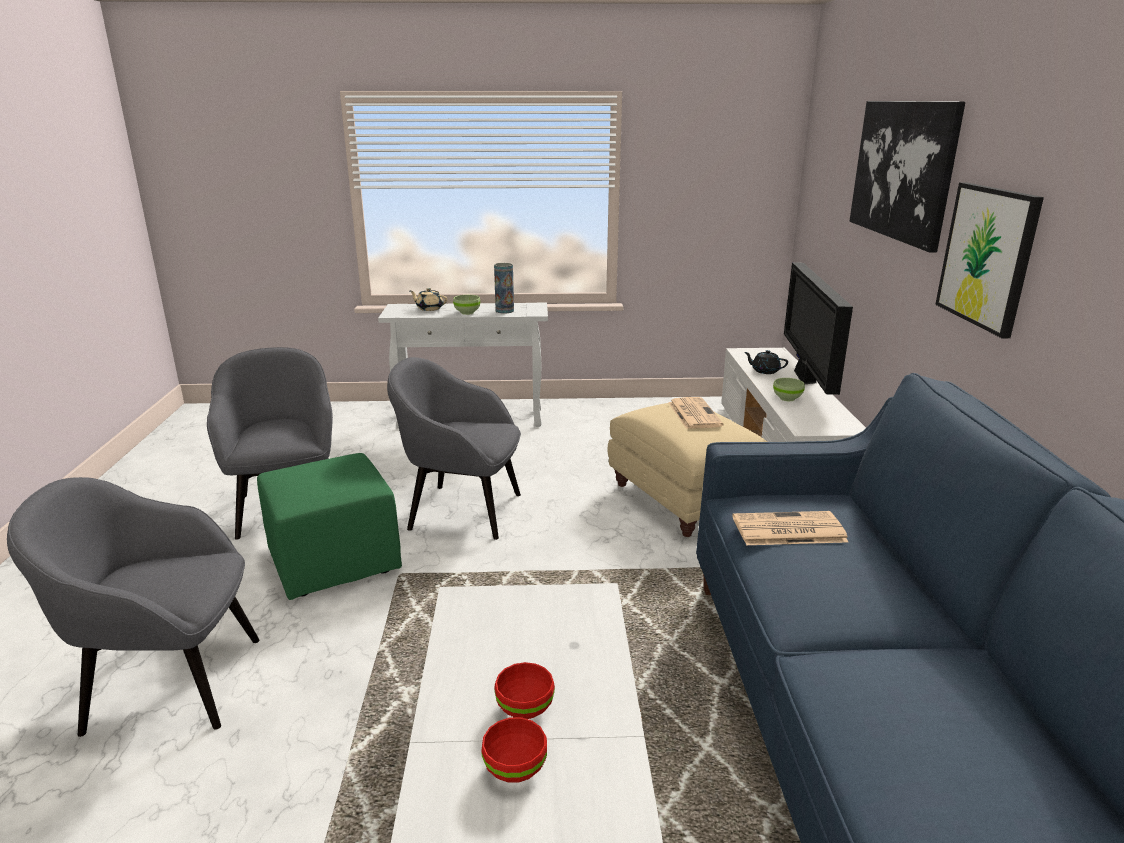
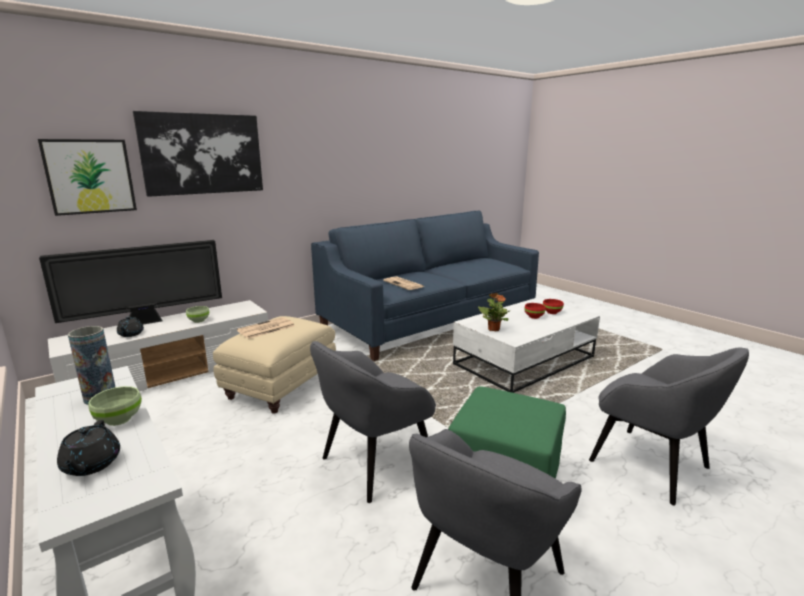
camera: 125 degrees left, 5 degrees down
grey armchair [387,357,521,540] -> grey armchair turned 75 degrees clockwise [310,341,436,503]
beige teapot [410,288,447,311] -> black teapot [57,420,120,476]
picture [935,182,1044,338] -> picture moved to [38,139,137,216]
none -> potted plant [478,293,509,331]

